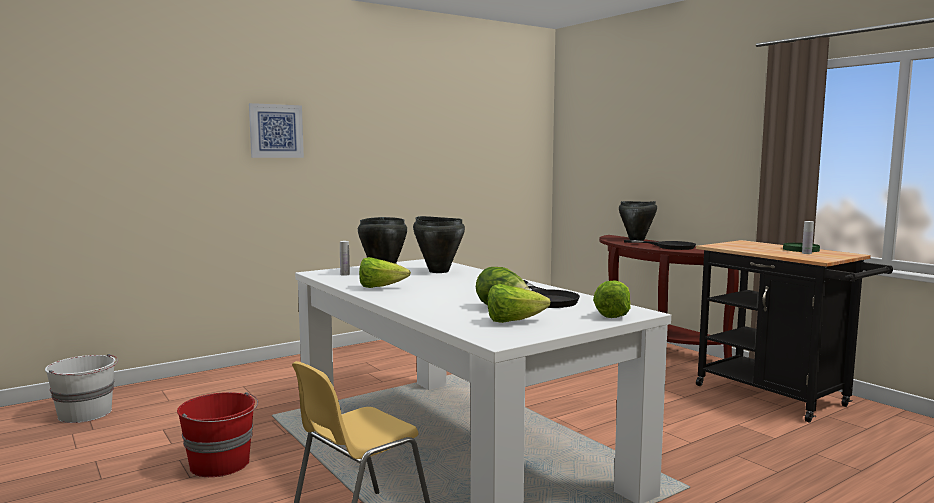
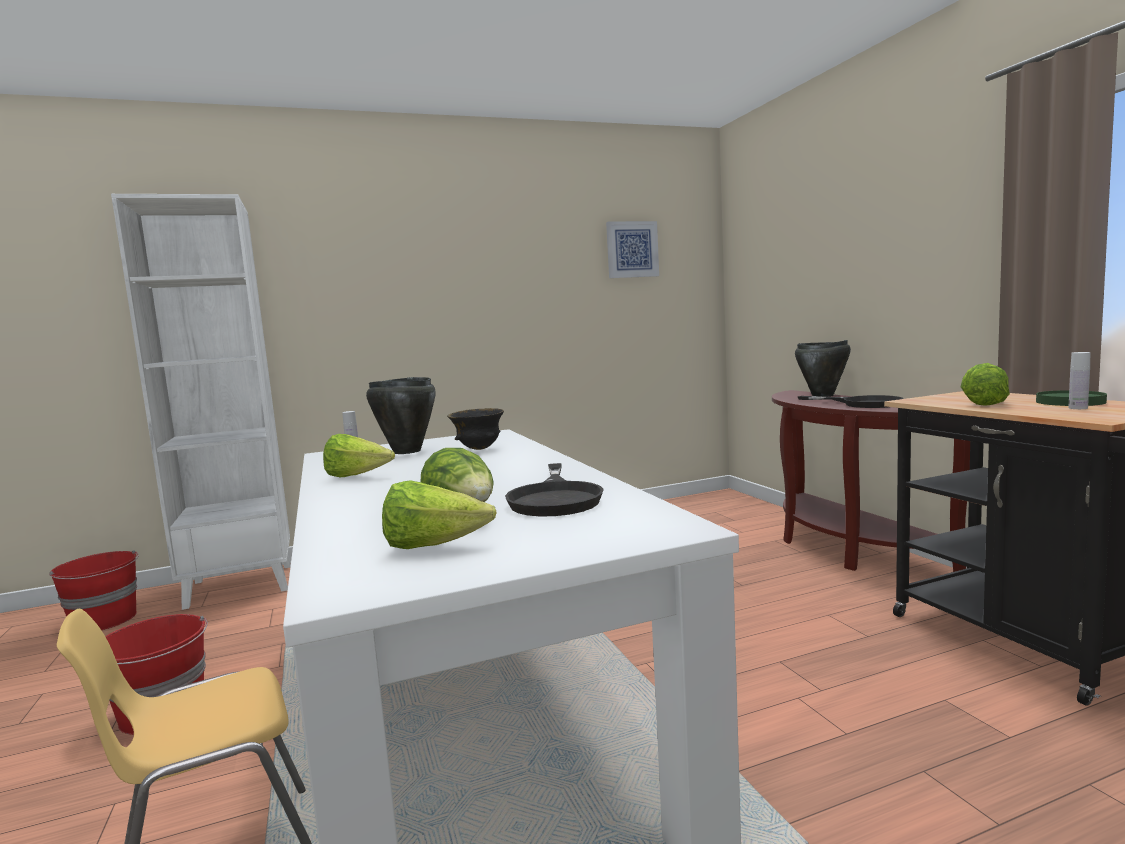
camera: 15 degrees right, 0 degrees up
white bucket [45,354,118,423] -> red bucket [49,550,139,630]
picture [249,103,304,158] -> picture moved to [606,221,659,278]
black cooking pot [413,216,465,273] -> black bowl [447,408,504,450]
lettuce [593,280,631,318] -> lettuce moved to [960,363,1010,406]
none -> white bookcase [111,194,291,610]

